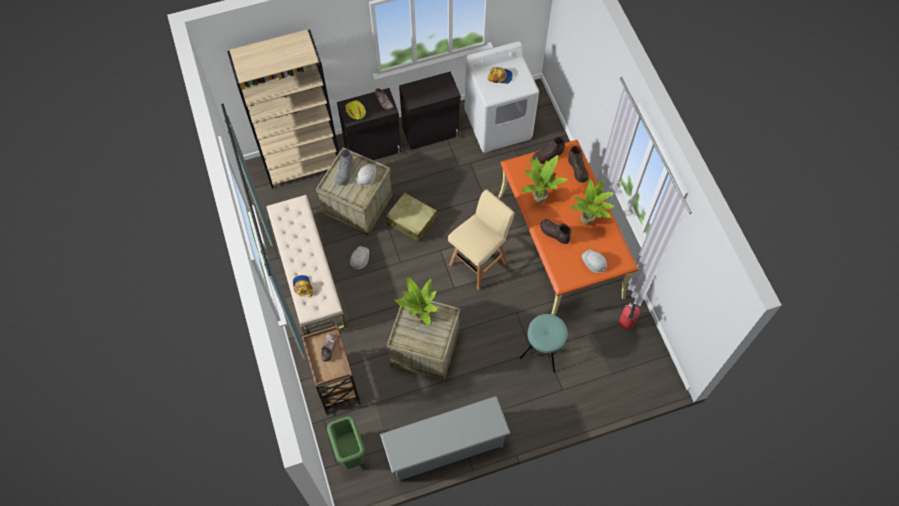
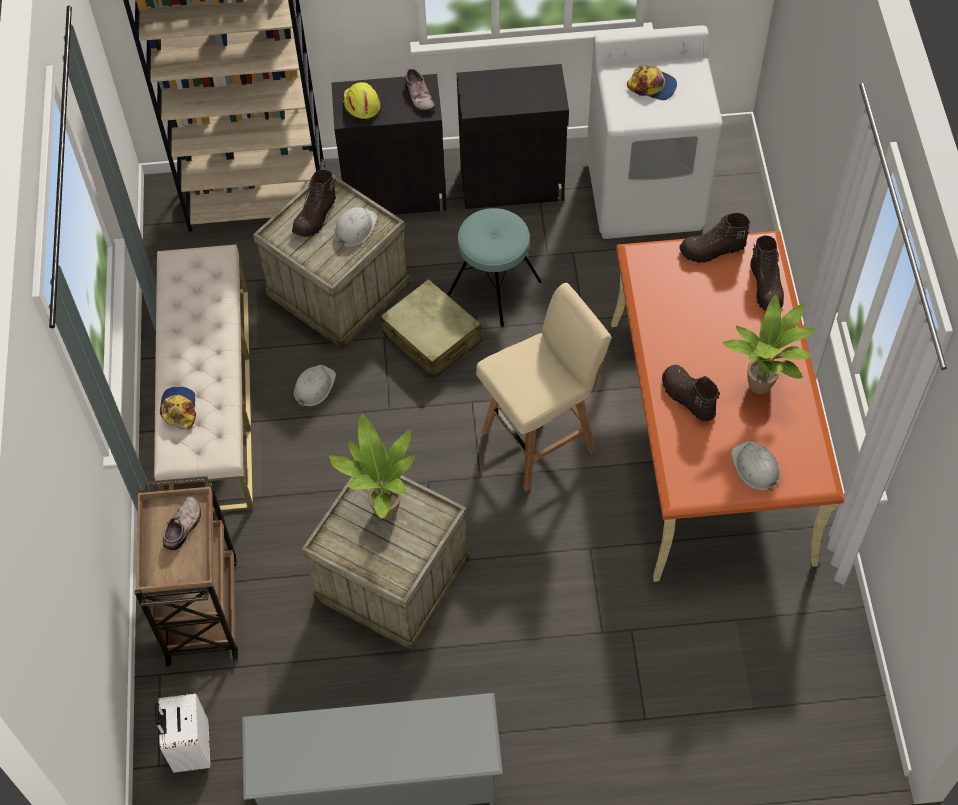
camera: 15 degrees right, 5 degrees down
green trash can [327,416,365,469] -> white suitcase [155,693,210,773]
grey boot [335,149,353,185] -> brown boot [292,169,336,237]
turquoise stool [519,314,568,373] -> turquoise stool moved to [448,208,542,327]
potted plant [522,155,568,204] -> none
fire extinguisher [619,297,640,330] -> none

